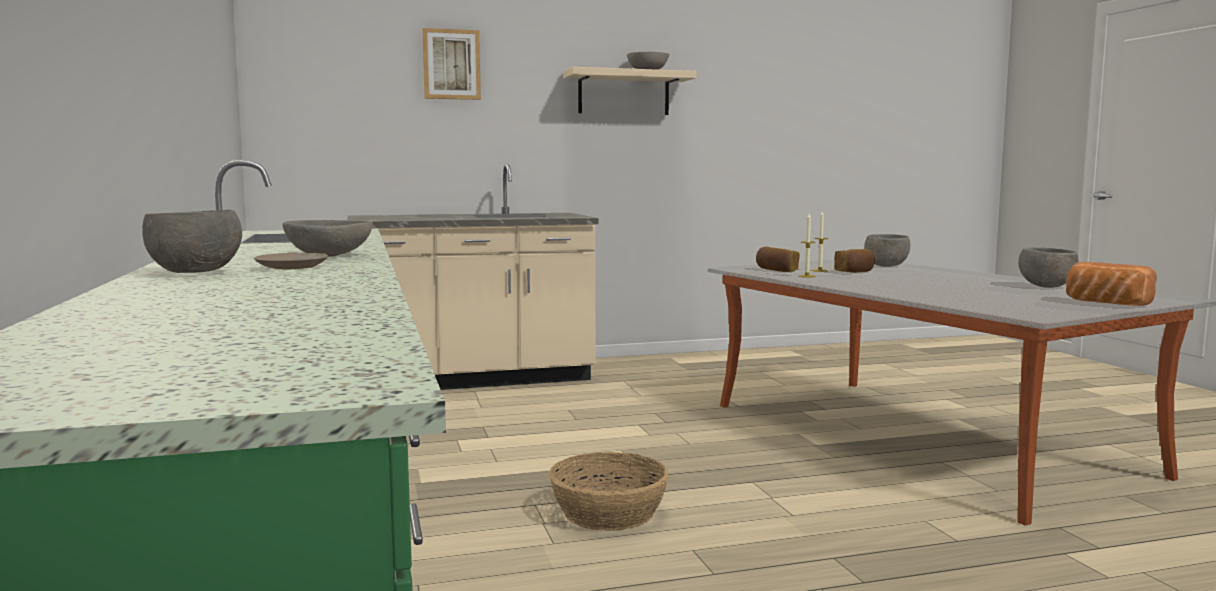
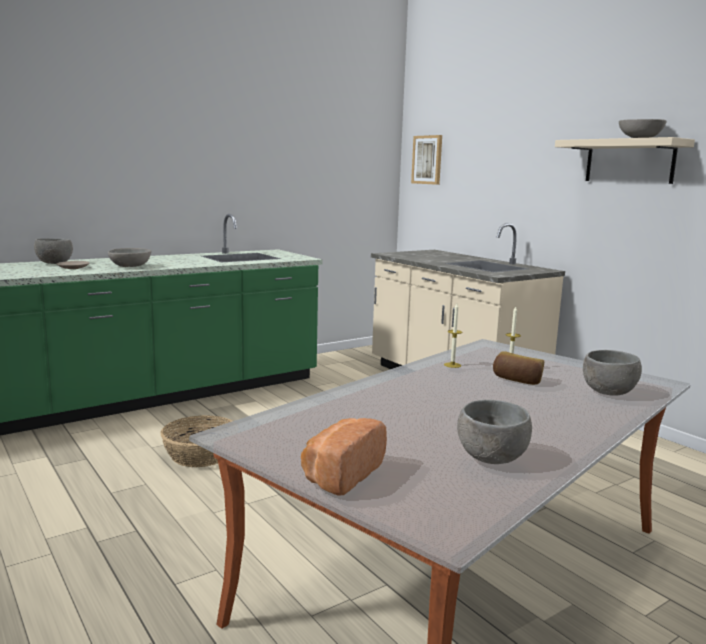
camera: 70 degrees right, 5 degrees up
picture [422,28,481,100] -> picture moved to [411,135,442,185]
bread [756,246,800,272] -> none

